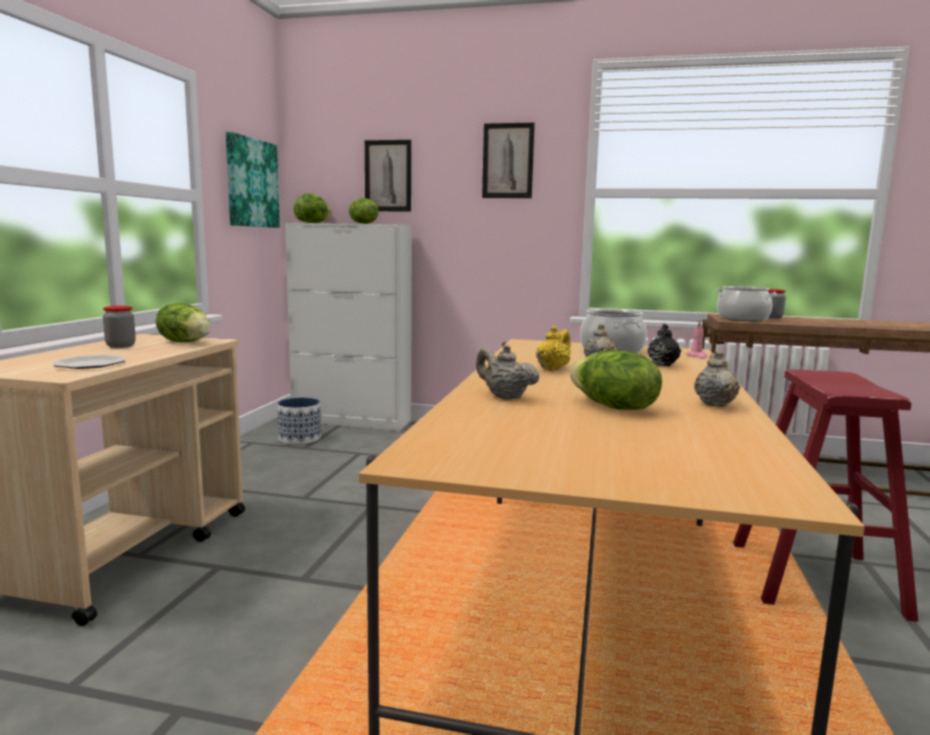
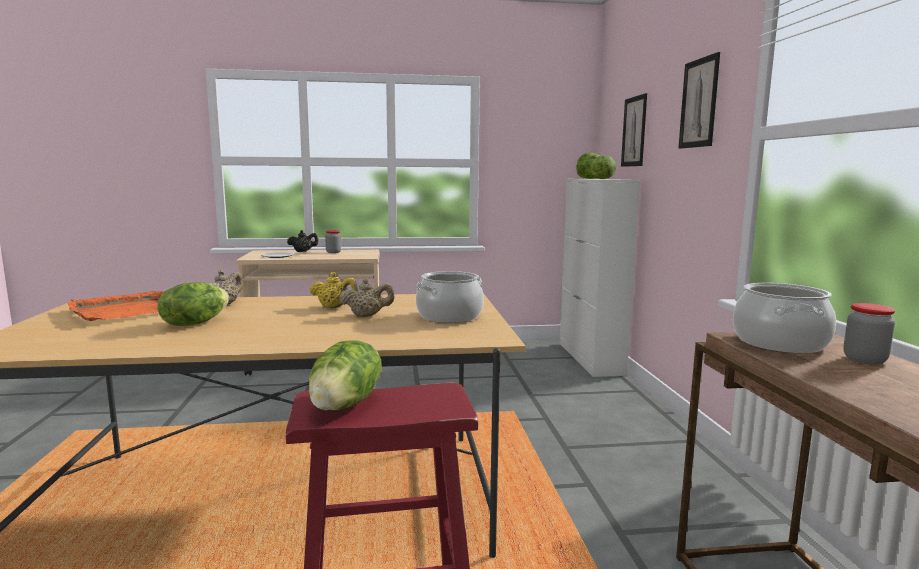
camera: 70 degrees right, 0 degrees up
lettuce [156,303,211,342] -> lettuce moved to [309,340,382,410]
picture [226,132,280,228] -> none
planter [277,397,321,444] -> none
black teapot [647,324,681,366] -> black teapot moved to [287,230,319,252]
pink candle [686,319,707,358] -> none
beige teapot [694,350,740,407] -> none
none -> orange tray [67,291,164,321]

